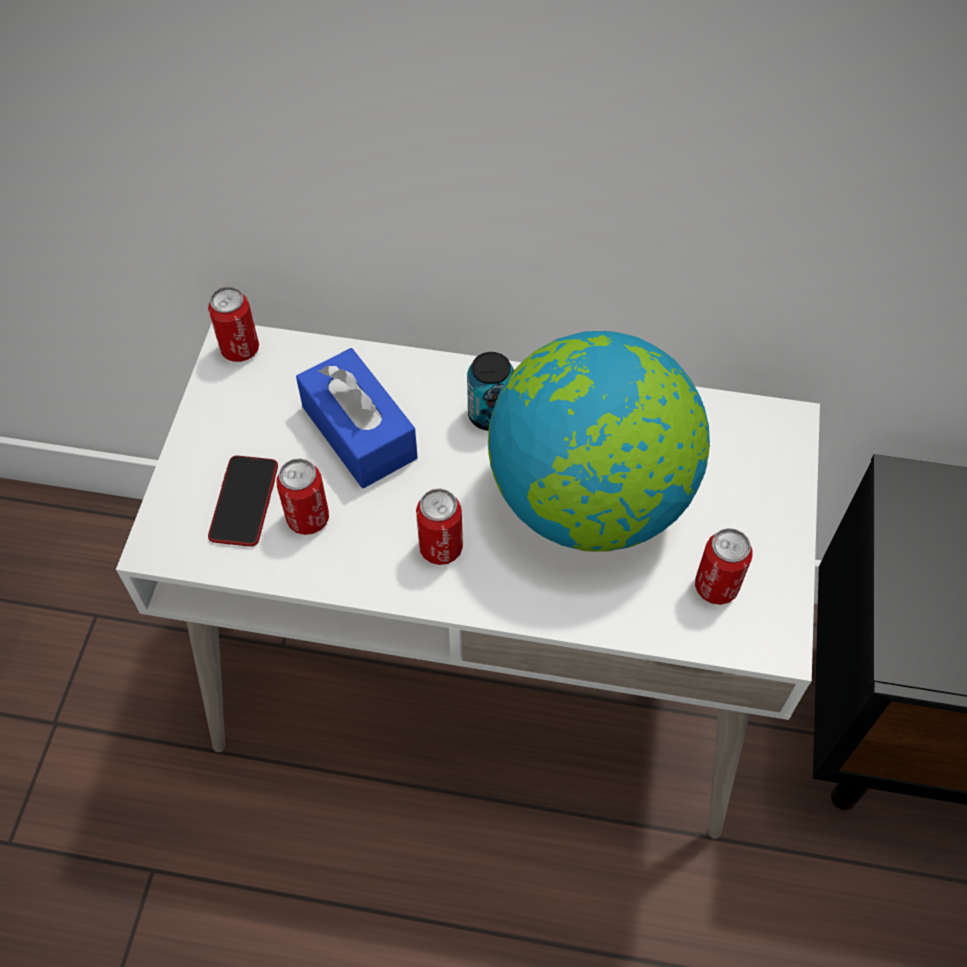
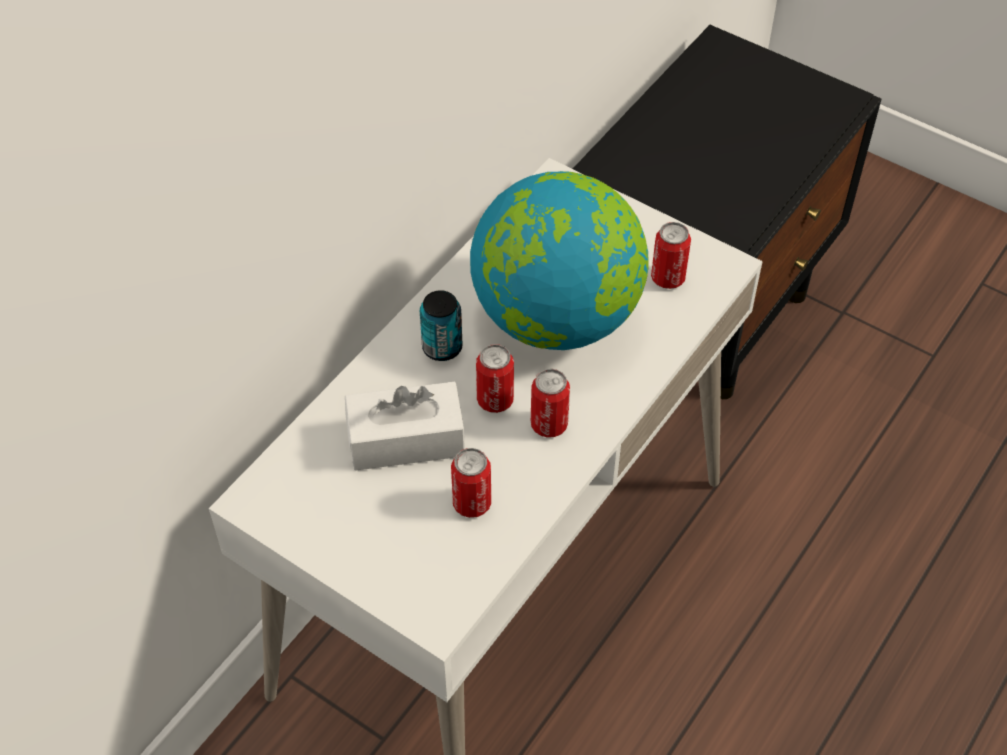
camera: 65 degrees left, 5 degrees down
can [208,287,259,362] -> can moved to [476,344,514,413]
phone [208,456,278,547] -> none
blue tissue box [296,348,418,488] -> white tissue box [345,382,465,471]

